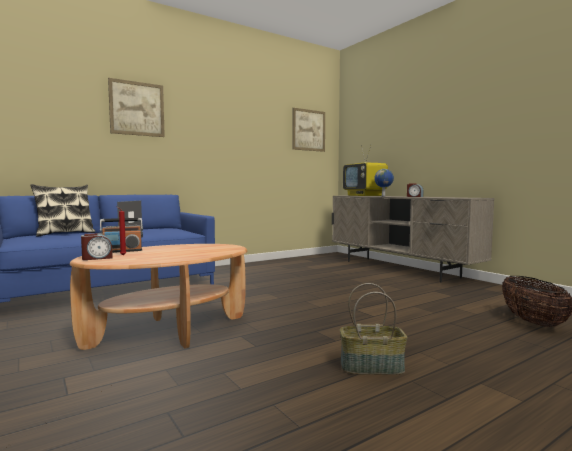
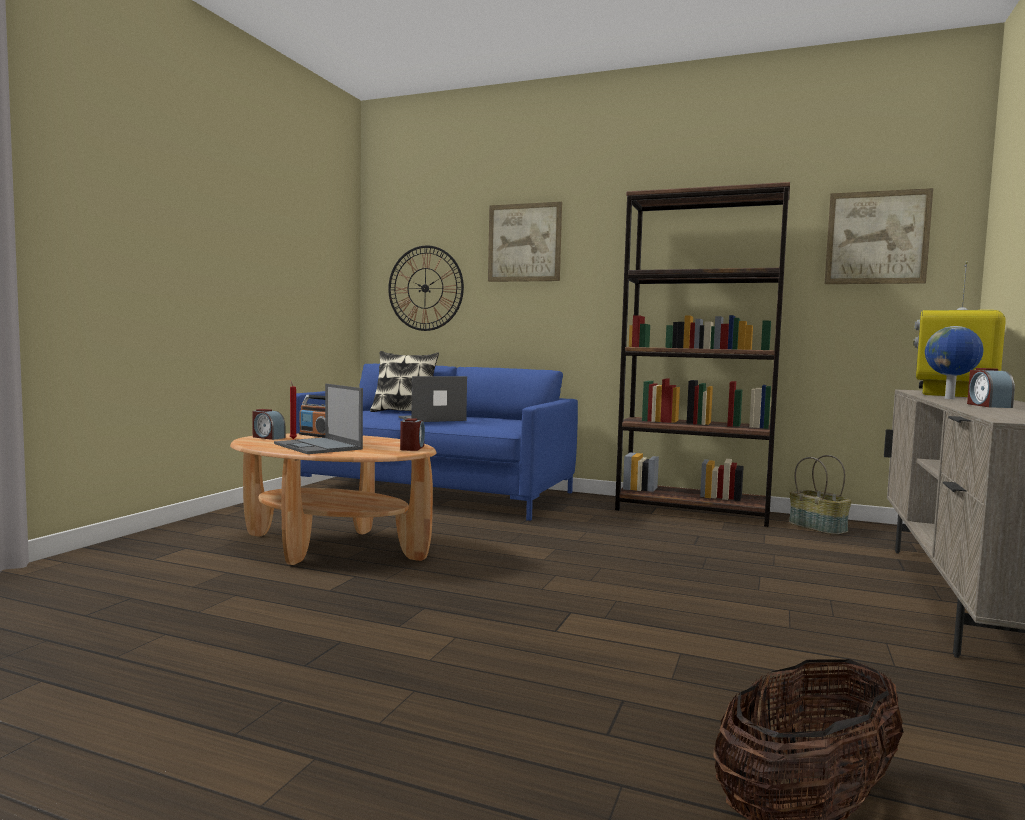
camera: 55 degrees right, 0 degrees up
basket [340,283,407,375] -> basket moved to [789,455,852,535]
none -> laptop [274,384,363,454]
none -> wall clock [388,245,464,331]
none -> alarm clock [400,418,425,451]
none -> brown bookcase [615,182,790,527]

